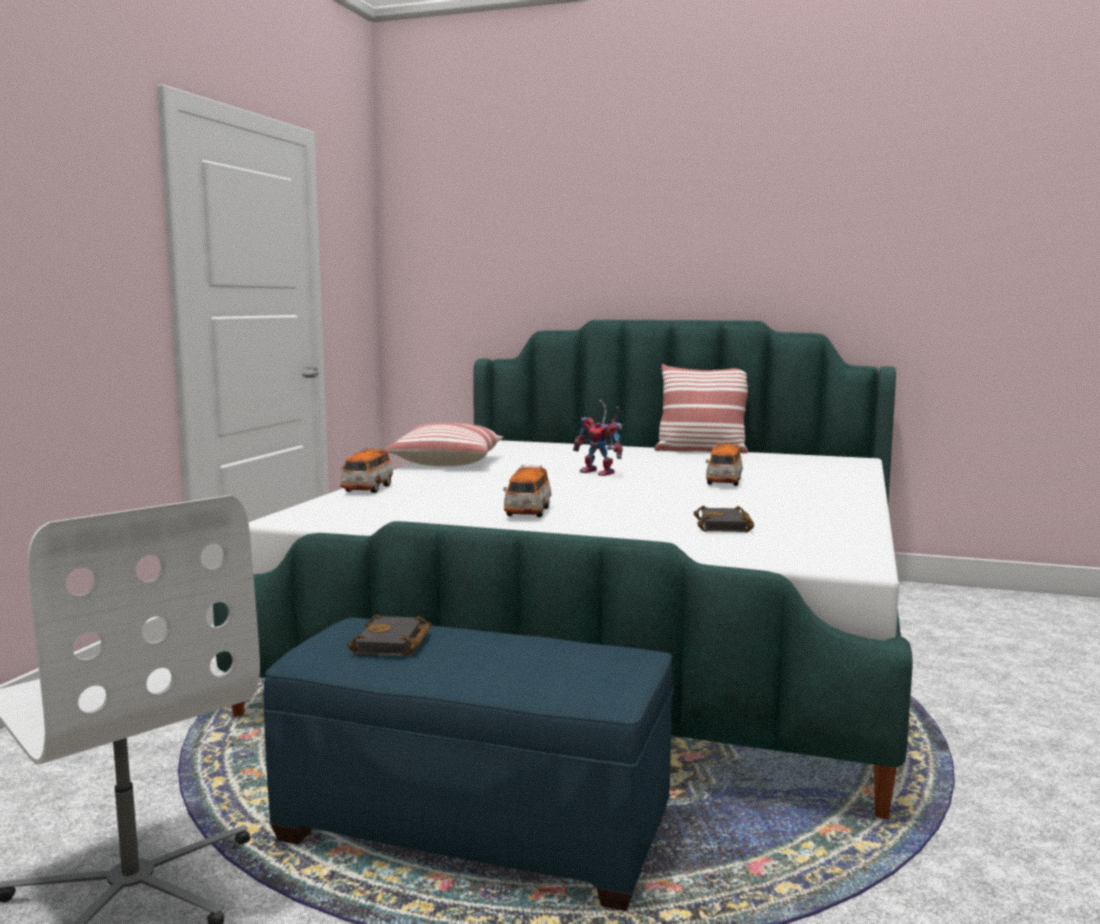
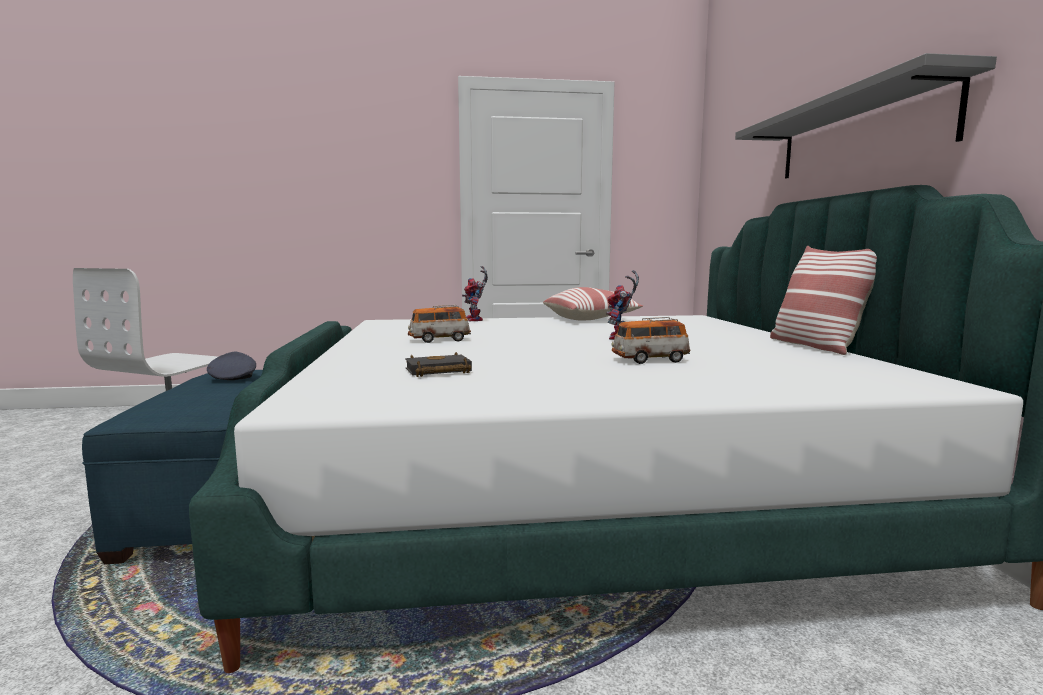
camera: 65 degrees right, 0 degrees up
toy car [340,447,393,493] -> toy robot [462,266,488,321]
black book [347,614,431,656] -> grey cap [207,352,256,380]
none -> grey shelf [735,53,997,179]

